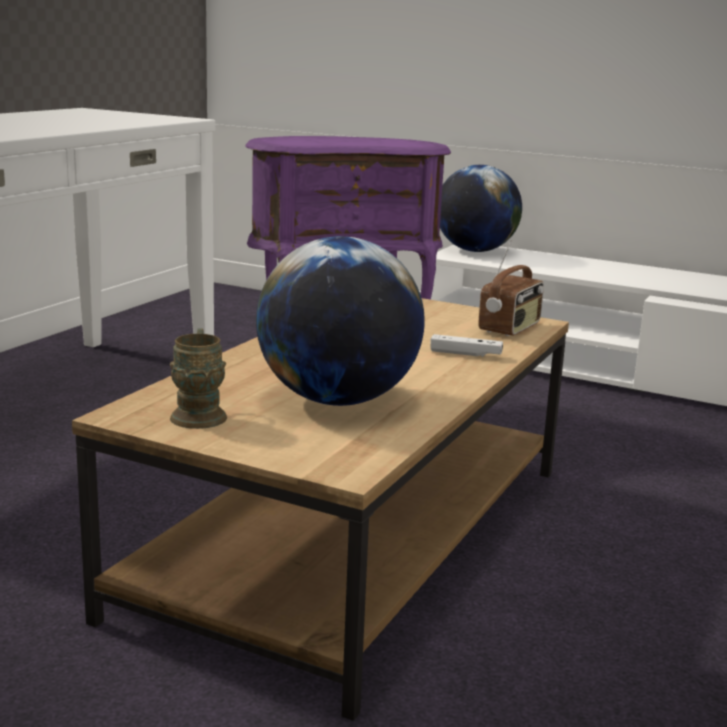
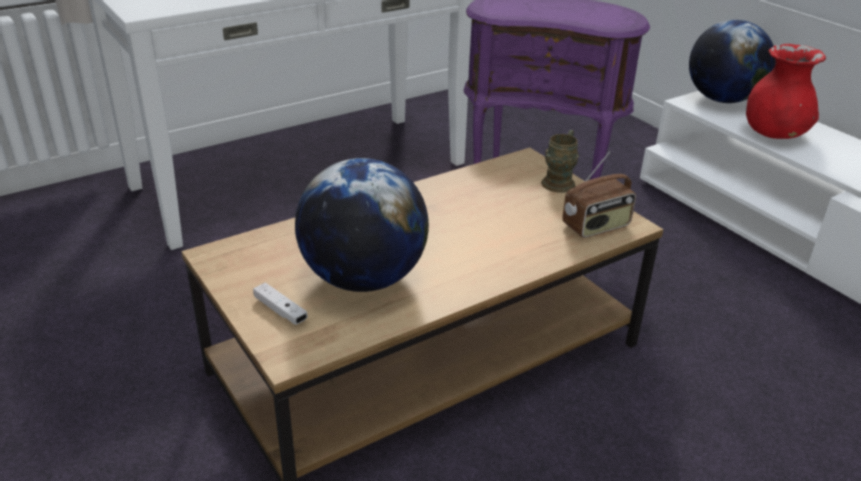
camera: 30 degrees right, 15 degrees up
brown mug [170,328,227,429] -> brown mug moved to [541,130,579,193]
white game controller [430,334,503,357] -> white game controller moved to [253,283,308,325]
none -> red vase [746,44,826,139]

